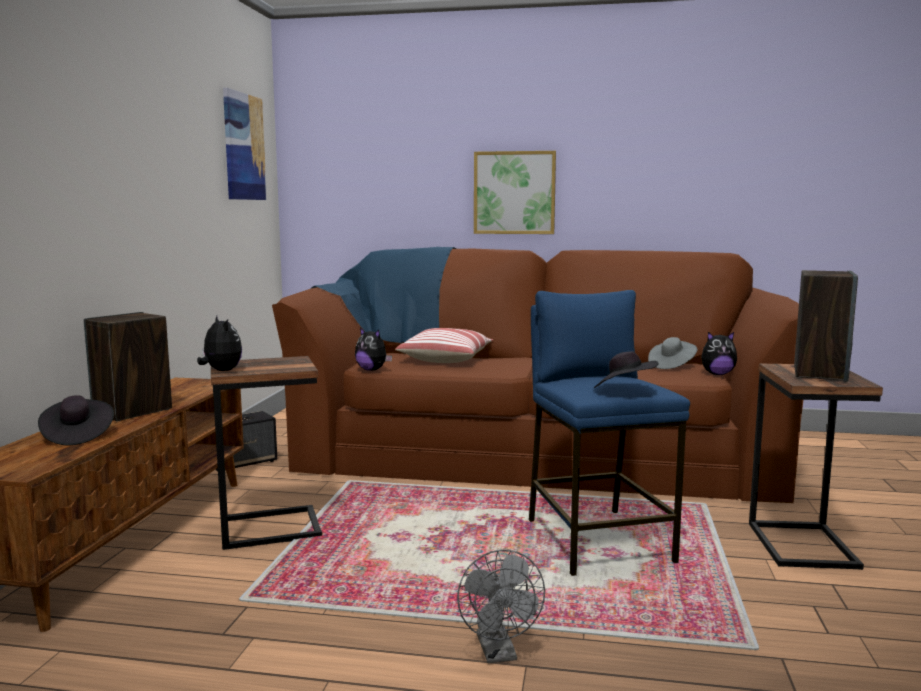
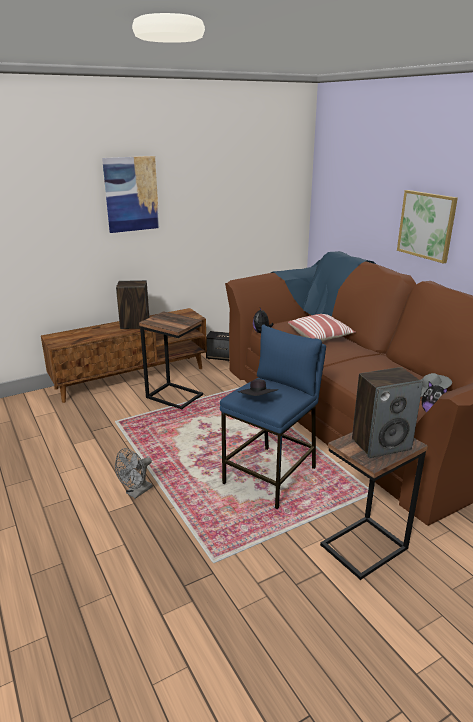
camera: 50 degrees right, 15 degrees up
black hat [38,395,114,445] -> none
plush toy [197,316,242,371] -> none
picture [223,88,267,200] -> picture moved to [102,156,159,233]

